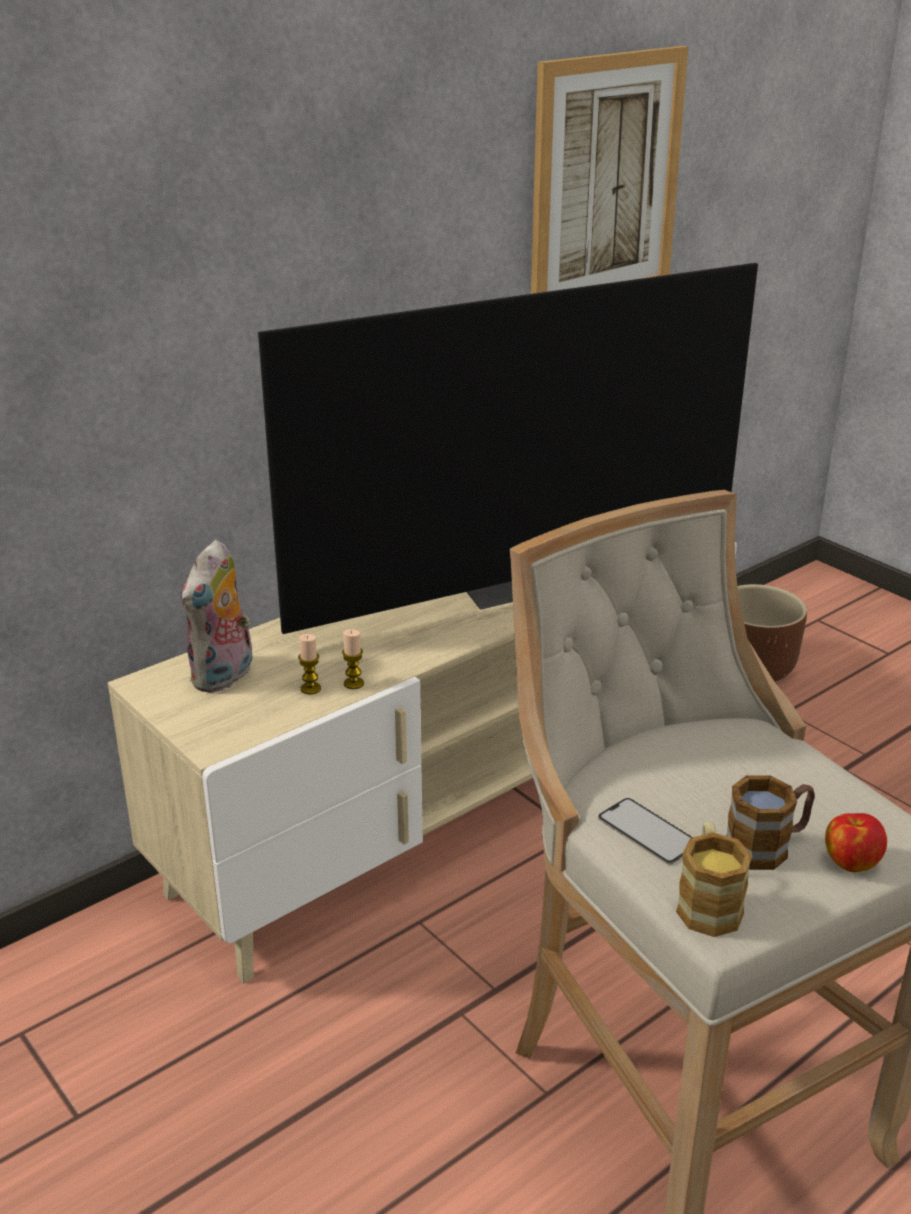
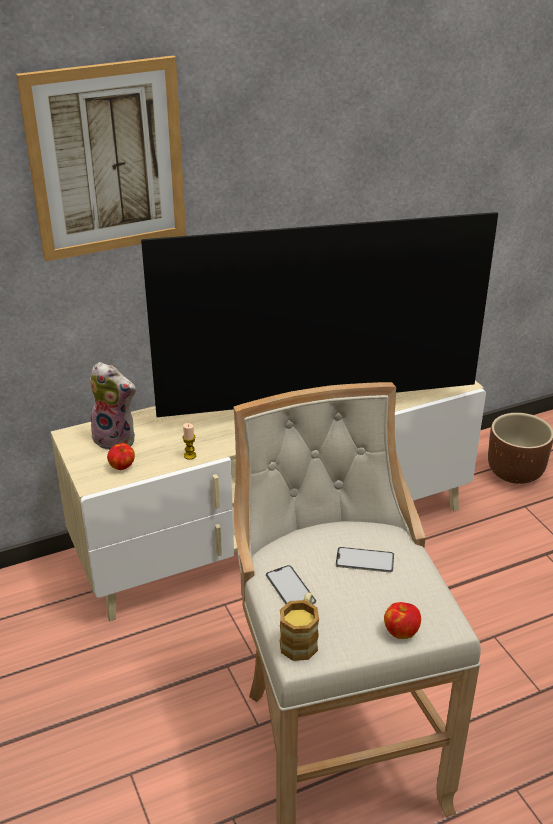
camera: 15 degrees right, 5 degrees up
plush toy [181,540,258,693] -> plush toy turned 105 degrees counterclockwise [90,362,136,450]
candle [298,634,321,695] -> none
picture [531,46,688,294] -> picture moved to [16,55,186,262]
mug [726,776,815,870] -> none
none -> apple [107,443,135,470]
none -> phone [336,547,394,573]

